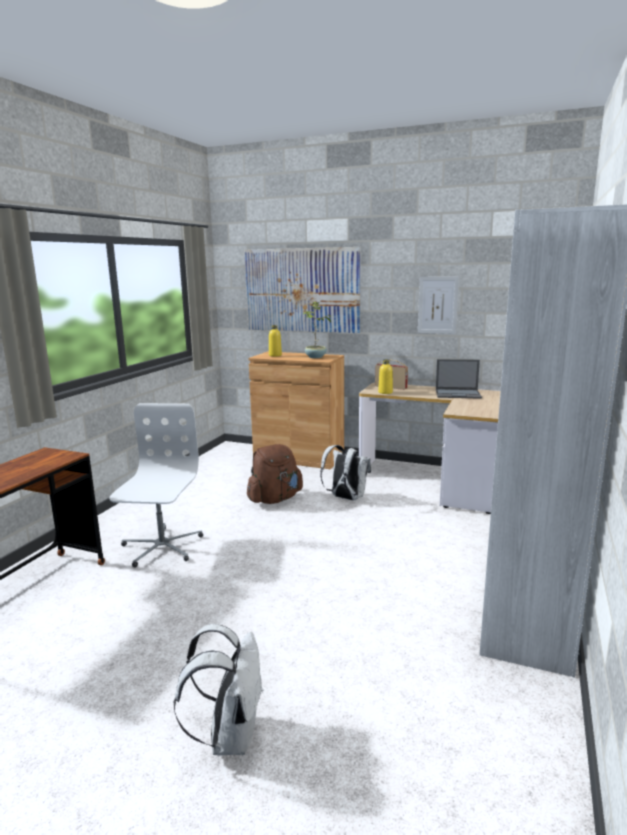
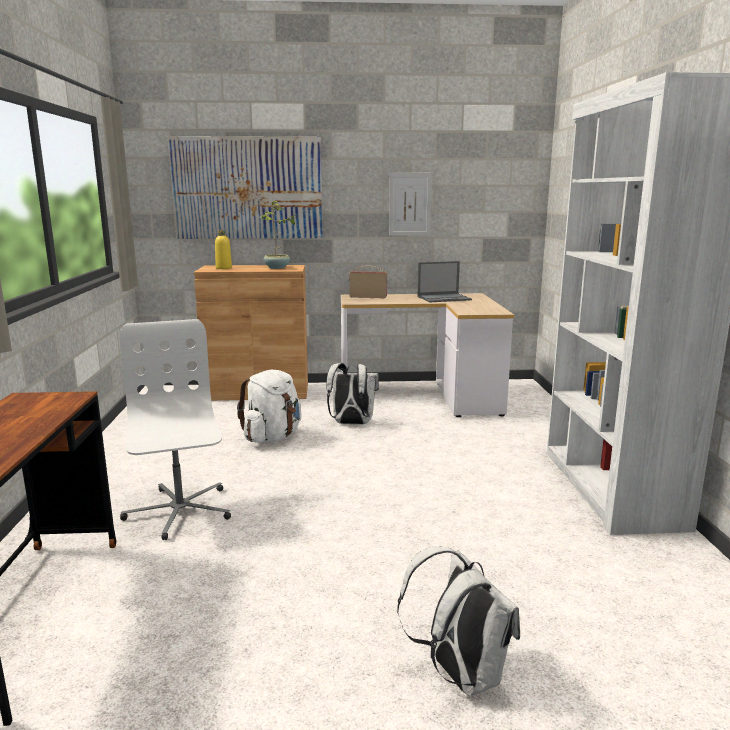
camera: 25 degrees left, 0 degrees up
brown backpack [247,444,303,504] -> white backpack [237,370,302,443]
yellow bottle [378,359,393,394] -> none

